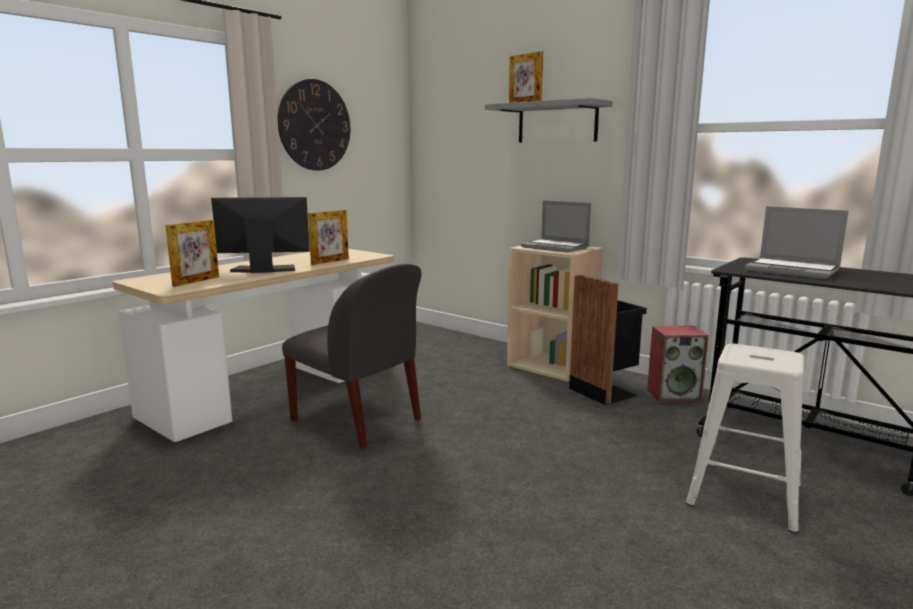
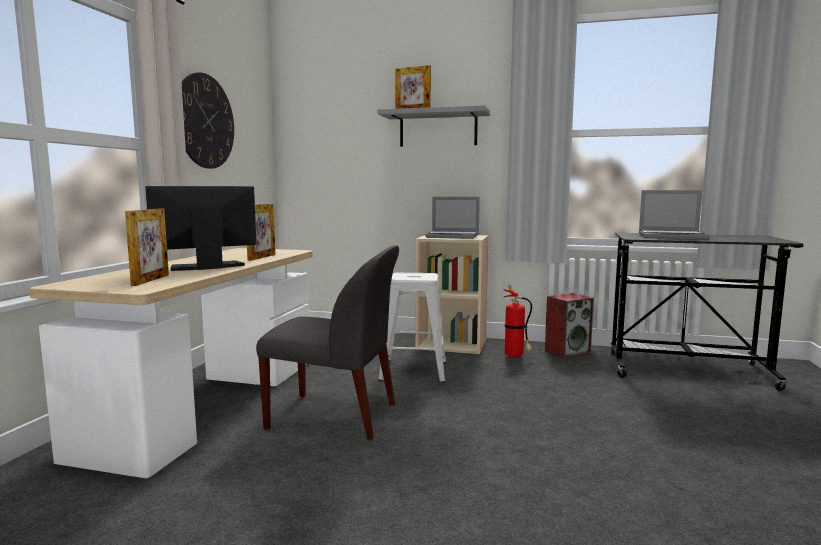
camera: 25 degrees left, 5 degrees down
black trash can [569,275,647,405] -> fire extinguisher [503,285,532,358]
white stool [686,343,804,533] -> white stool moved to [378,273,446,382]

